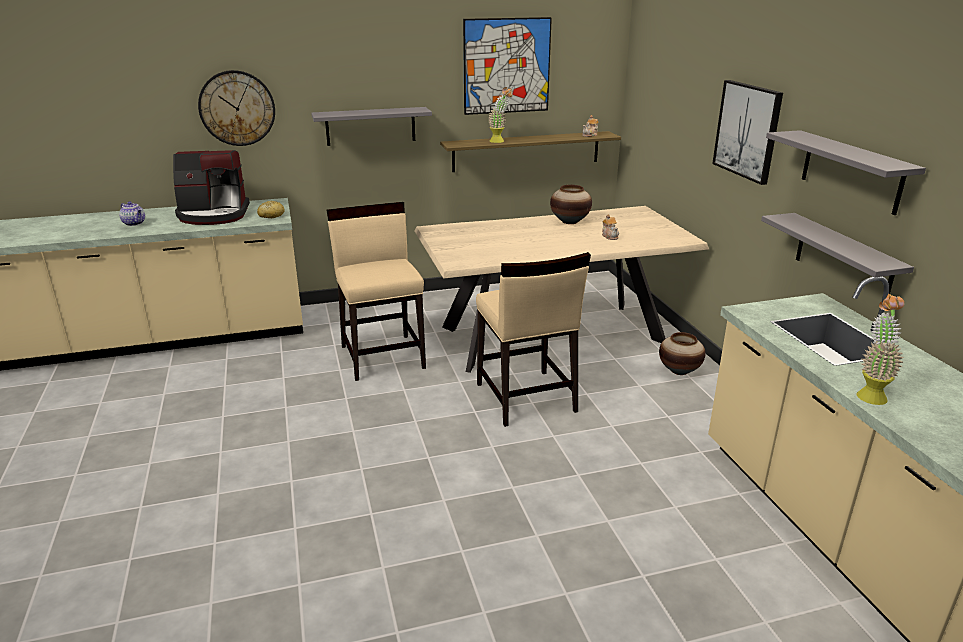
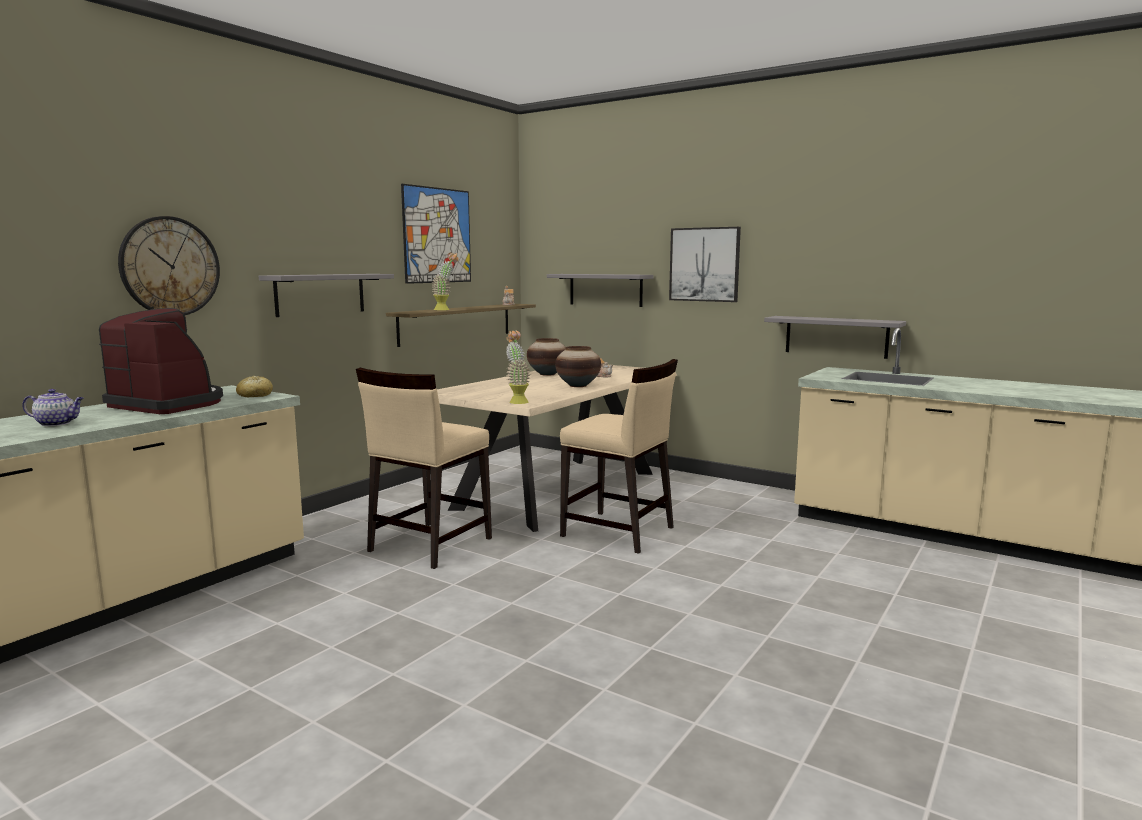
camera: 40 degrees left, 15 degrees down
coffee machine [173,150,250,225] -> coffee machine turned 105 degrees counterclockwise [99,308,223,414]
beige chair [327,202,426,381] -> beige chair turned 90 degrees counterclockwise [356,368,492,569]
vase [659,332,706,375] -> vase moved to [555,346,601,387]
grey shelf [766,130,926,215] -> grey shelf moved to [547,274,654,307]
potted plant [856,294,904,405] -> potted plant moved to [506,331,531,404]

